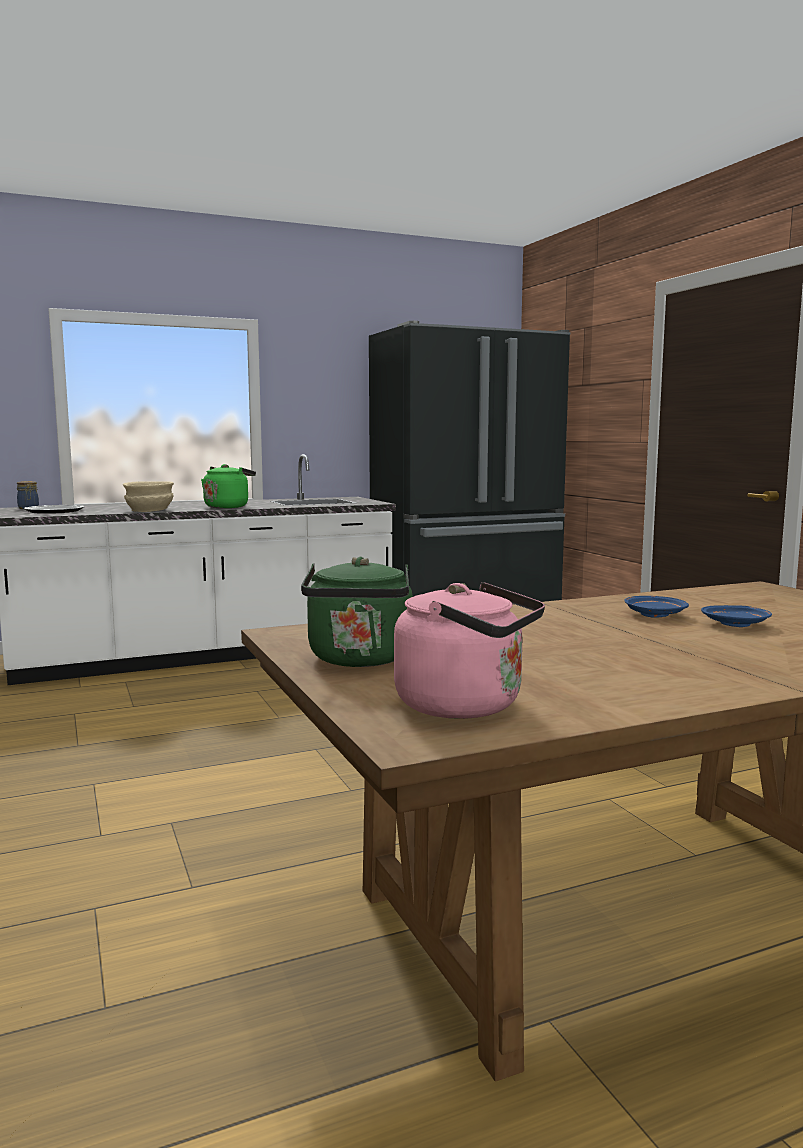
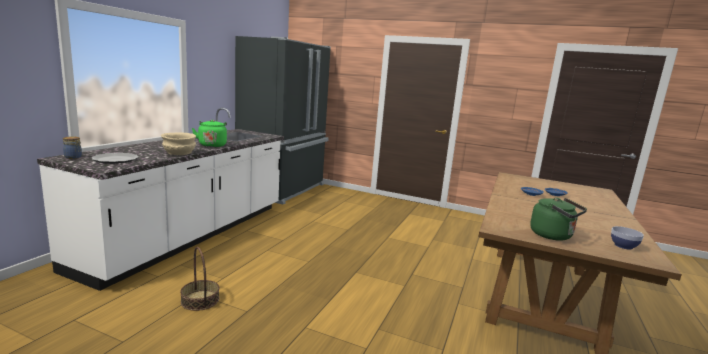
camera: 45 degrees left, 5 degrees up
pink kettle [394,582,545,719] -> bowl [611,226,644,250]
none -> basket [180,247,219,311]

